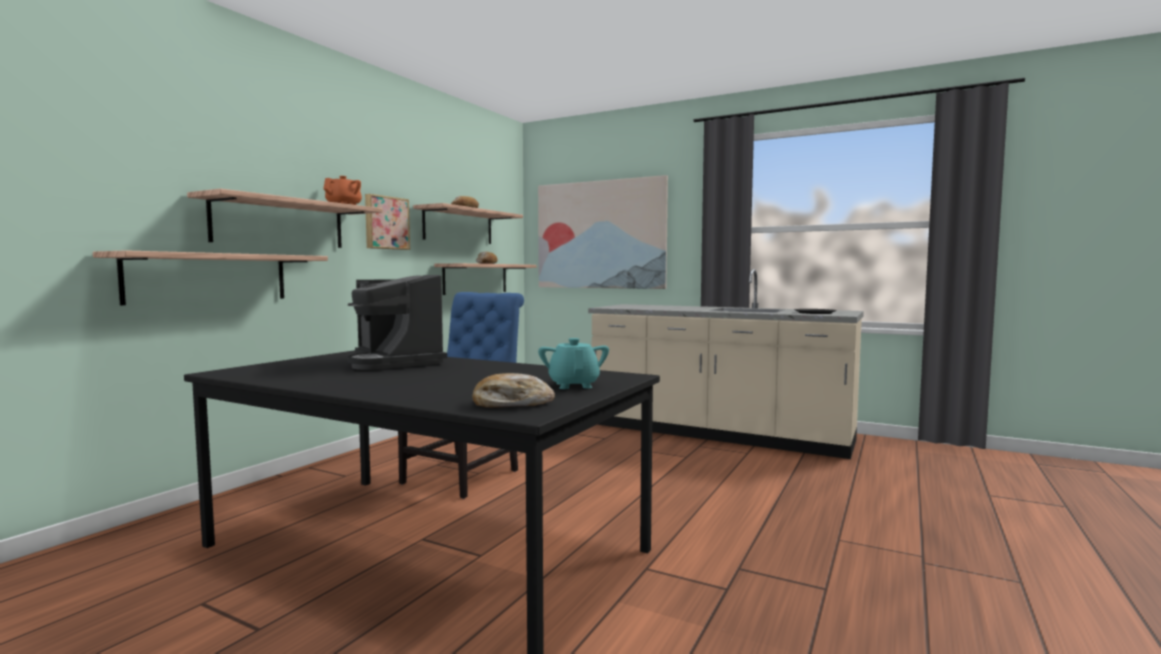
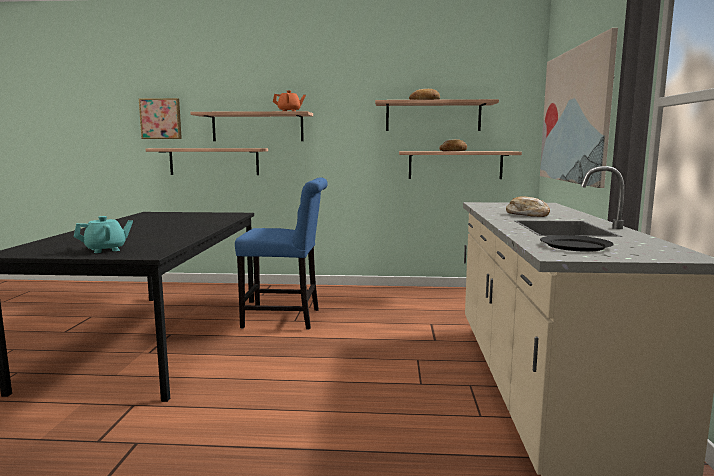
camera: 65 degrees right, 5 degrees up
coffee machine [348,275,447,370] -> none
picture [365,194,410,250] -> picture moved to [139,98,182,139]
bread [472,373,555,408] -> bread moved to [506,196,550,217]

